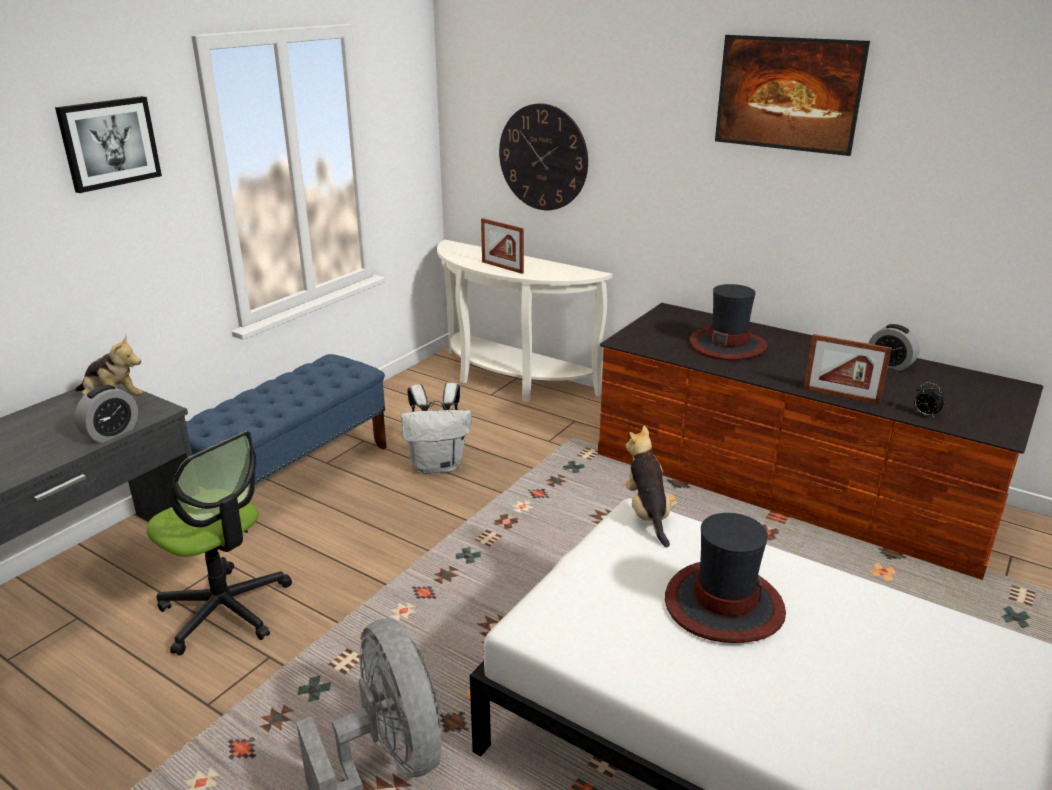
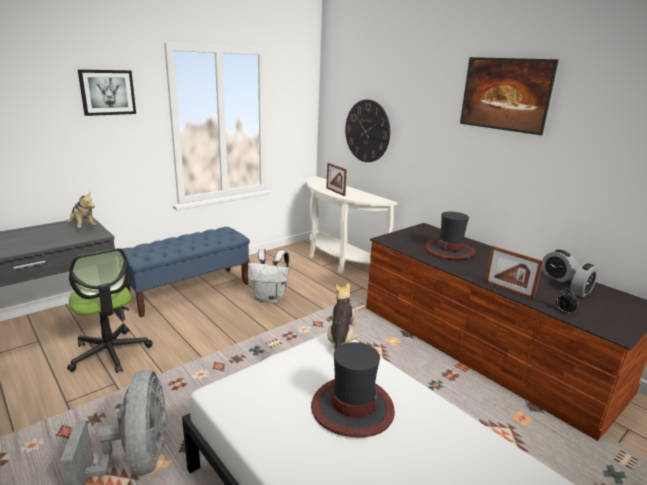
camera: 15 degrees right, 5 degrees down
alarm clock [75,385,138,443] -> alarm clock moved to [570,263,598,297]

